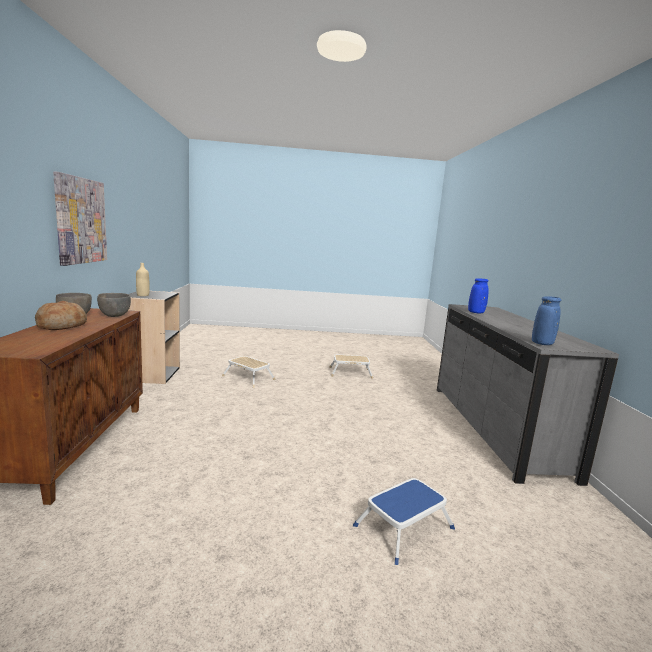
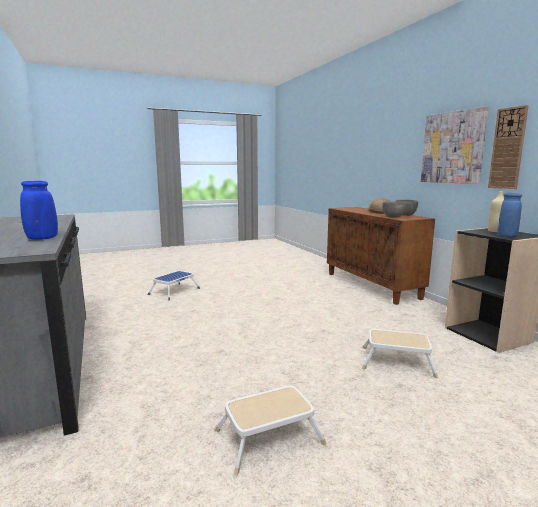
camera: 160 degrees right, 0 degrees up
blue vase [532,296,561,345] -> blue vase moved to [498,193,522,237]
none -> wall clock [488,105,529,189]

